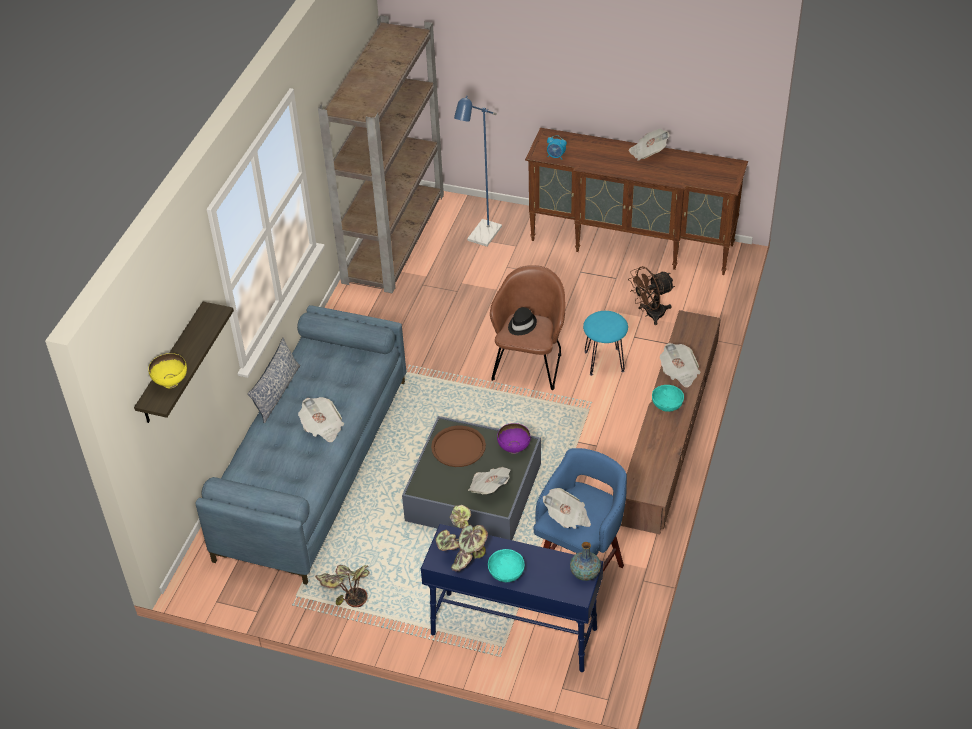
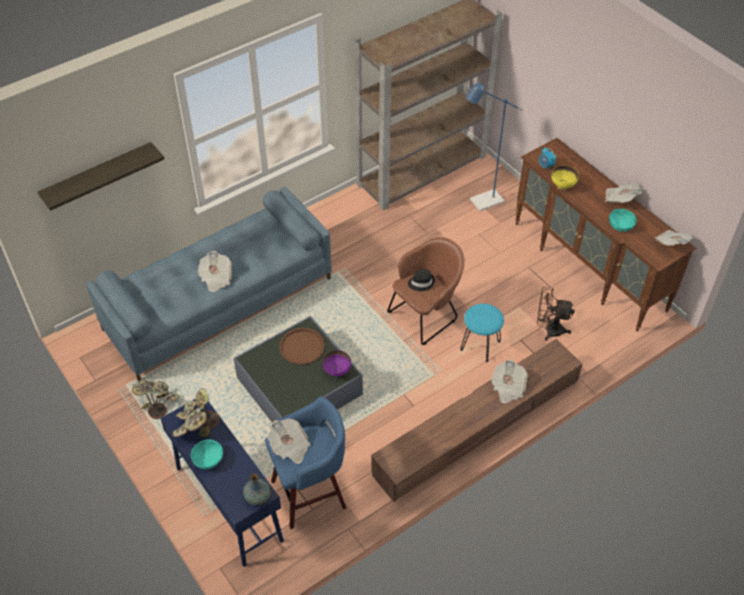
camera: 35 degrees right, 5 degrees up
yellow bowl [148,353,187,388] -> yellow bowl moved to [551,165,579,190]
pillow [248,337,300,423] -> none
newspaper [468,467,511,494] -> newspaper moved to [654,230,694,246]
turquoise bowl [652,385,684,412] -> turquoise bowl moved to [609,209,637,232]

